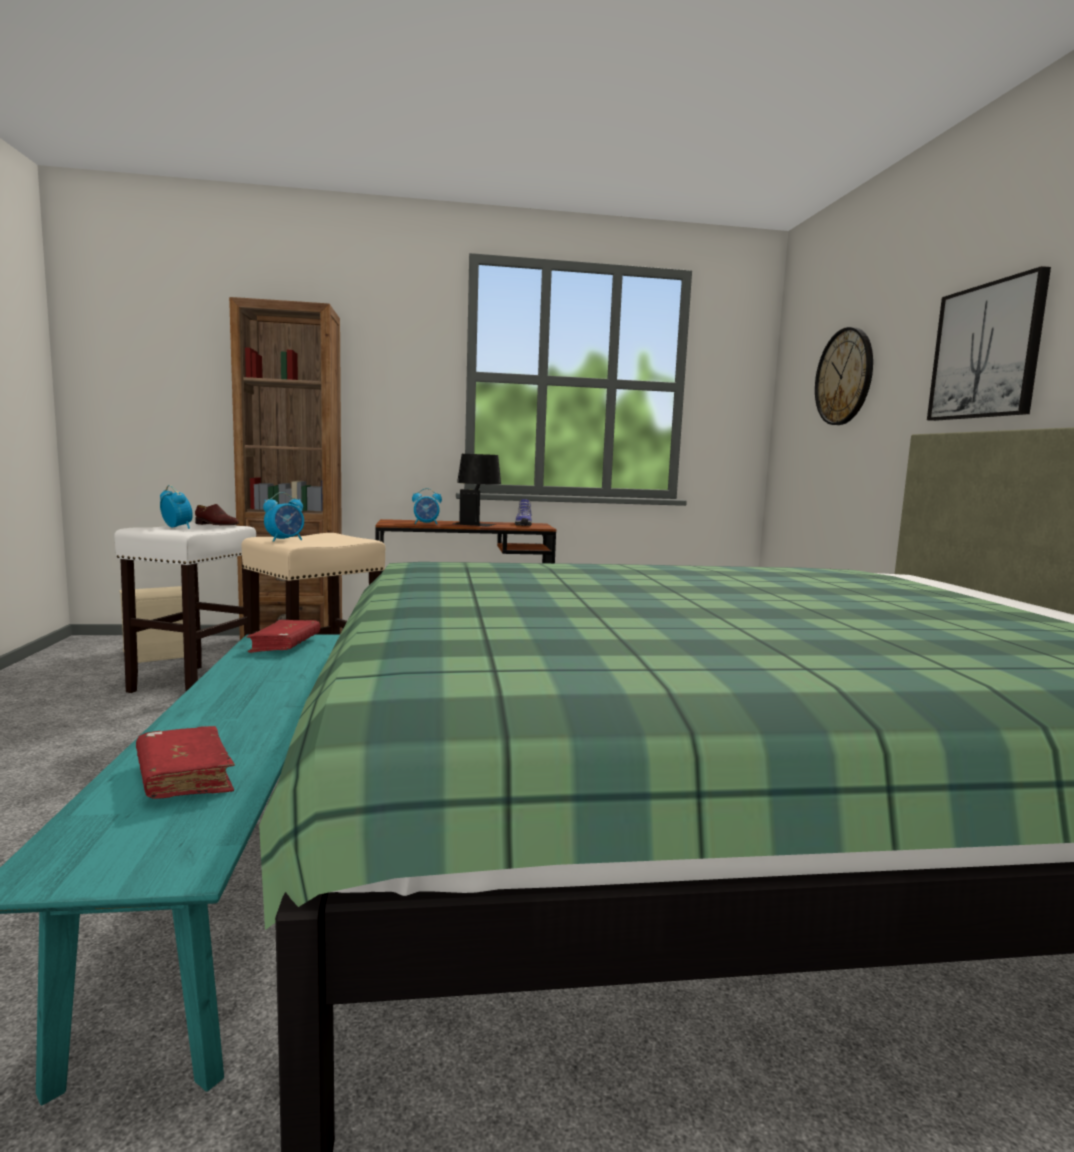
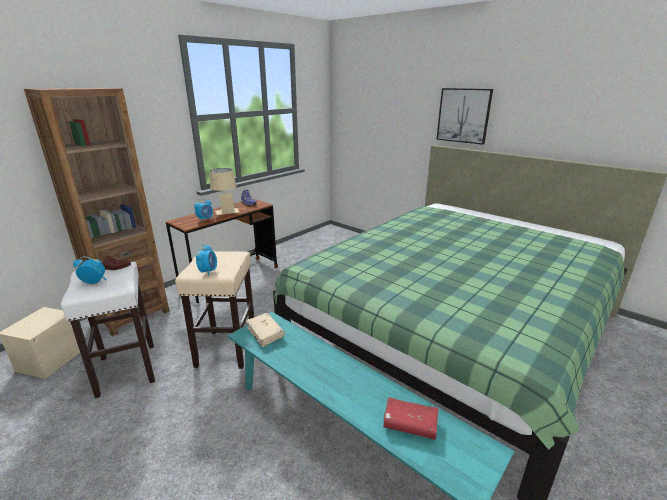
camera: 40 degrees left, 15 degrees up
red book [246,620,320,653] -> beige book [246,313,285,348]
black table lamp [453,454,501,526] -> beige table lamp [210,168,239,215]
wall clock [815,327,873,425] -> none

